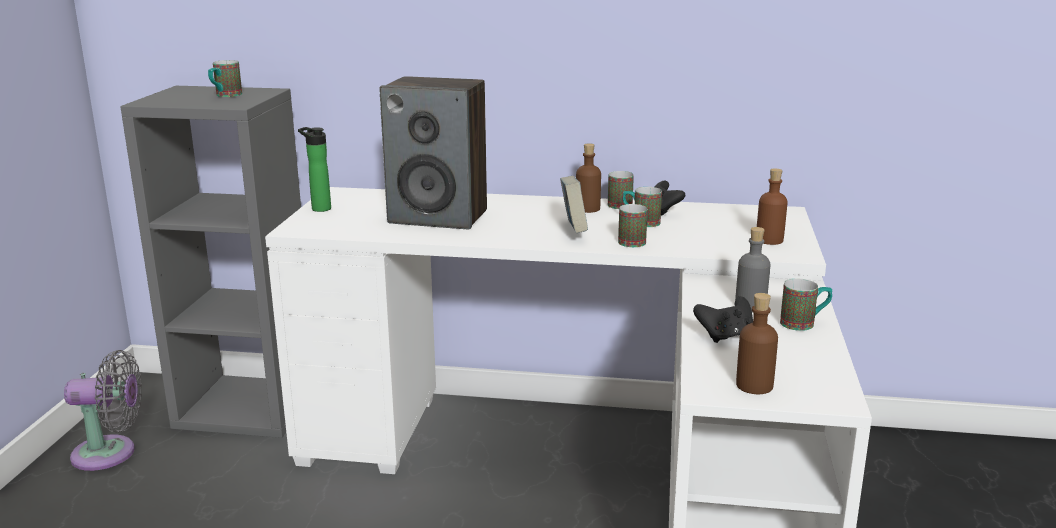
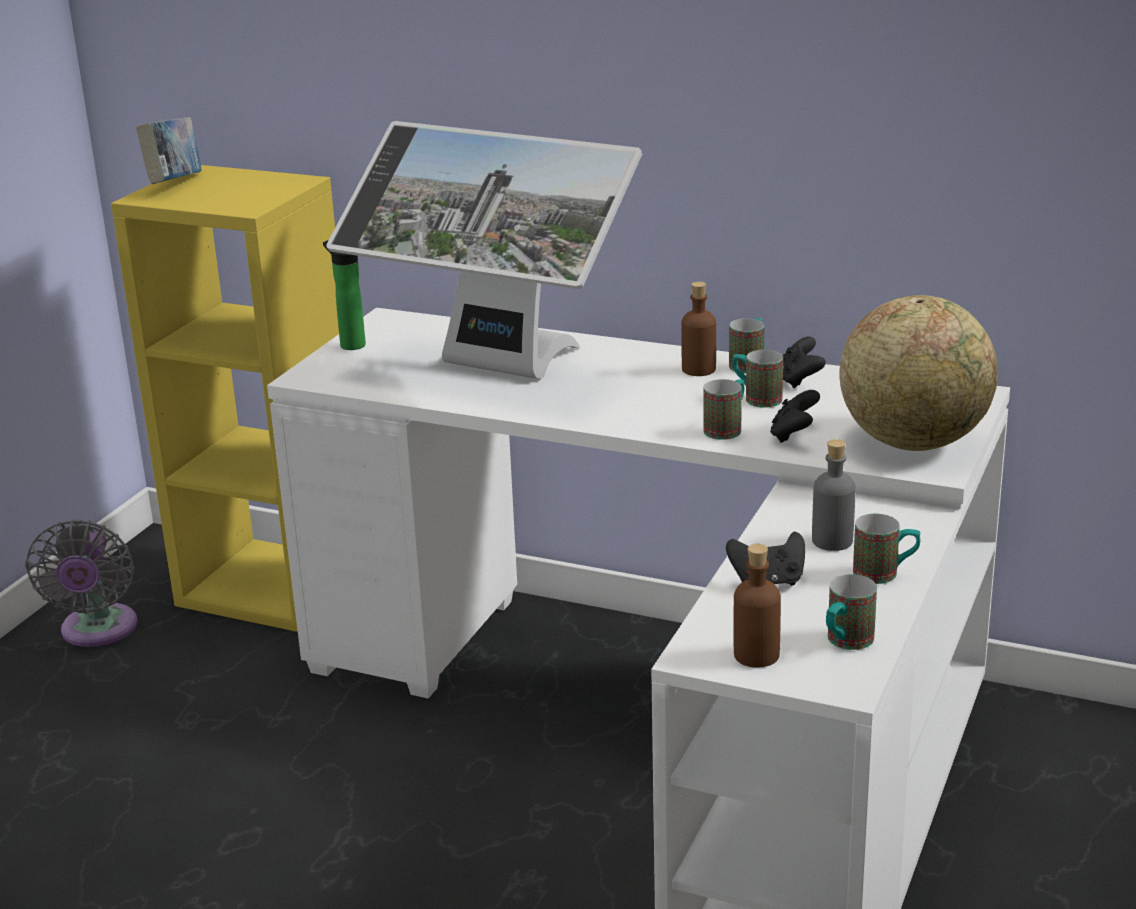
camera: 15 degrees right, 5 degrees up
grey fan [64,350,142,471] -> grey fan turned 75 degrees clockwise [26,519,138,647]
grey bookcase [120,86,301,438] -> yellow bookcase [111,165,339,632]
mug [208,60,242,97] -> mug moved to [826,574,877,650]
speaker [380,76,487,229] -> monitor [326,121,642,379]
book [560,176,588,233] -> book moved to [136,117,202,184]
brown bottle [757,169,788,245] -> globe [840,295,998,451]
none -> black game controller [770,390,820,443]

